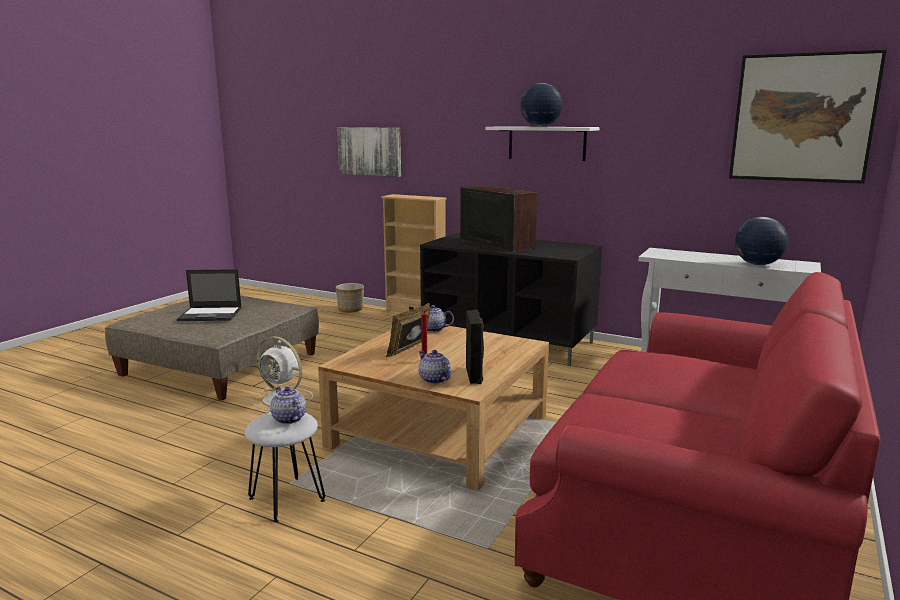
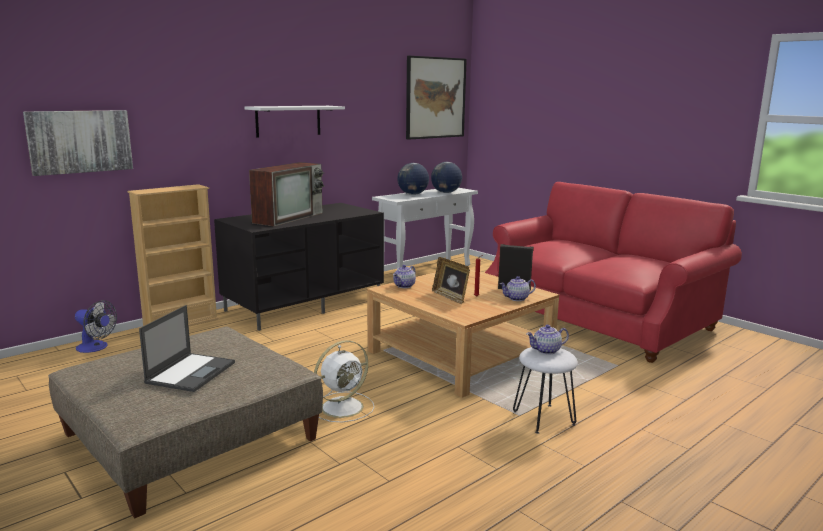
camera: 70 degrees left, 0 degrees up
planter [336,283,364,312] -> fan [75,300,117,353]
television [460,185,537,252] -> television turned 135 degrees clockwise [249,162,325,226]
globe [520,83,563,127] -> globe moved to [397,163,429,195]

